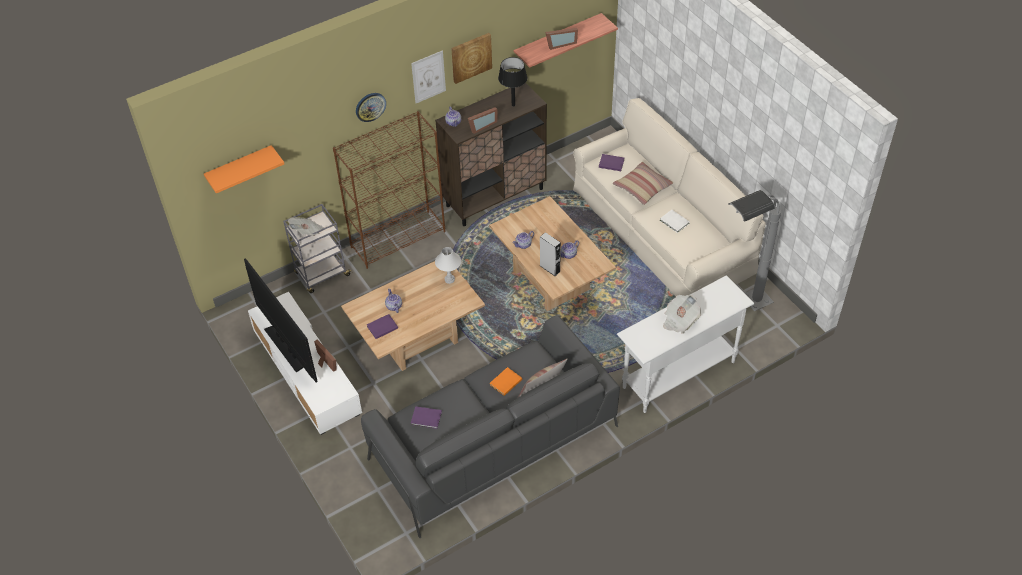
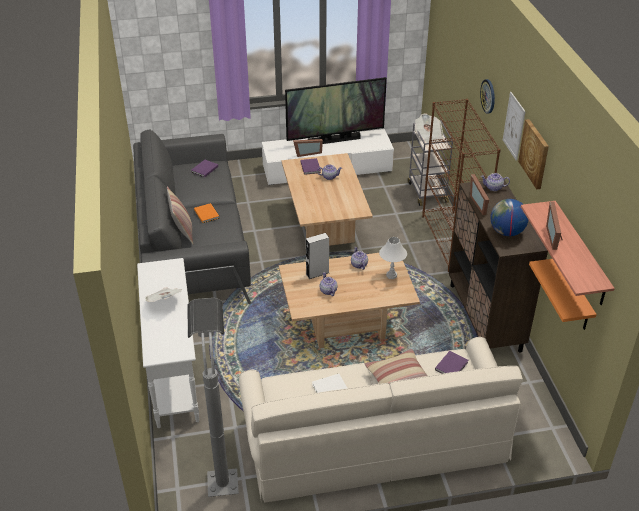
camera: 110 degrees right, 10 degrees down
orange shelf [204,145,284,193] -> orange shelf moved to [529,259,597,330]
white table lamp [435,247,461,284] -> white table lamp moved to [379,237,407,279]
black table lamp [498,57,527,107] -> globe [490,199,528,236]

